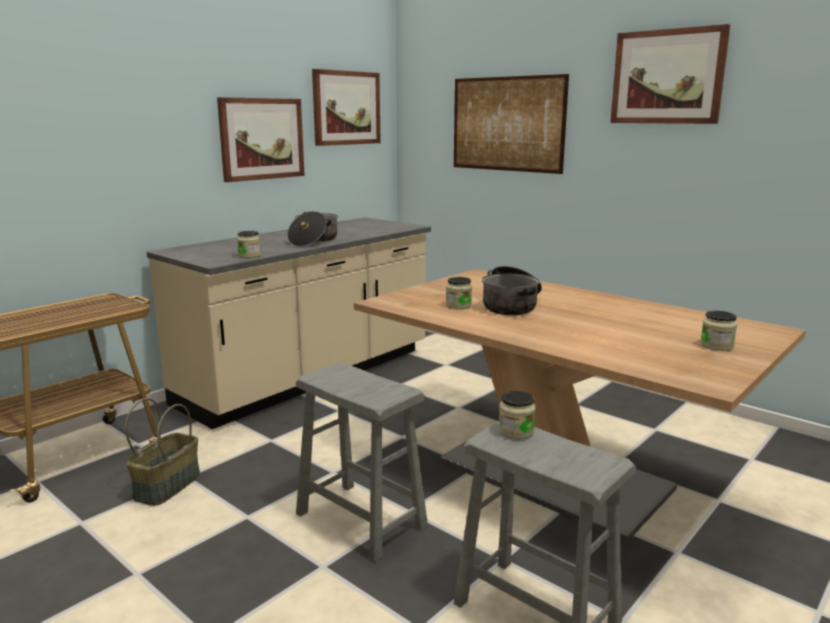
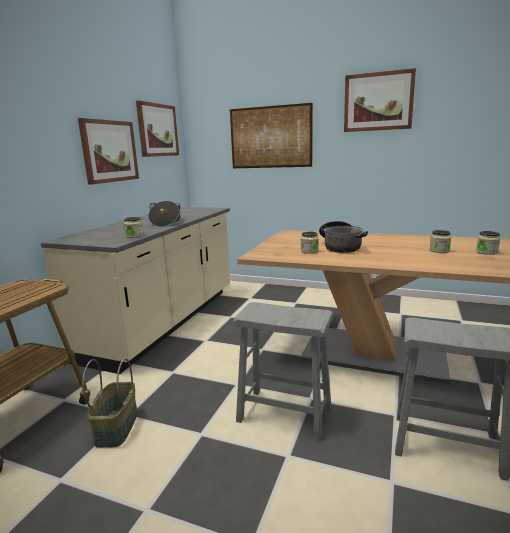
camera: 20 degrees left, 0 degrees up
jar [499,391,535,439] -> jar moved to [430,230,451,253]

